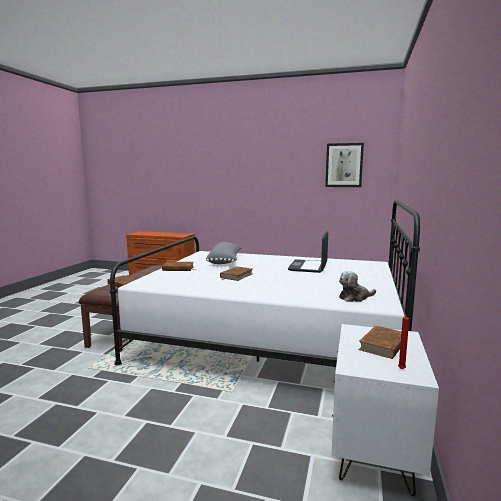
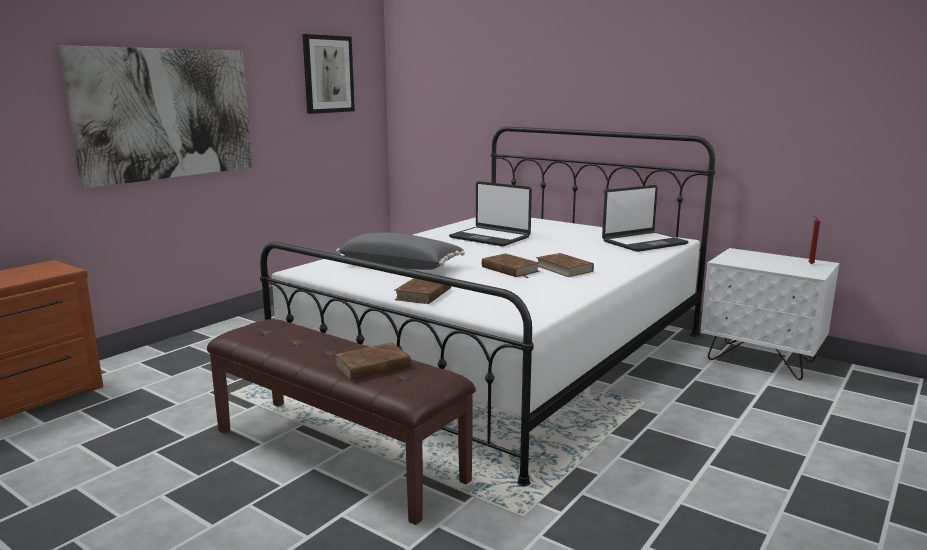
camera: 70 degrees left, 5 degrees up
plush toy [339,271,376,302] -> laptop [602,185,689,252]
brown book [359,326,402,359] -> brown book moved to [536,253,594,277]
none -> picture [59,45,252,189]

